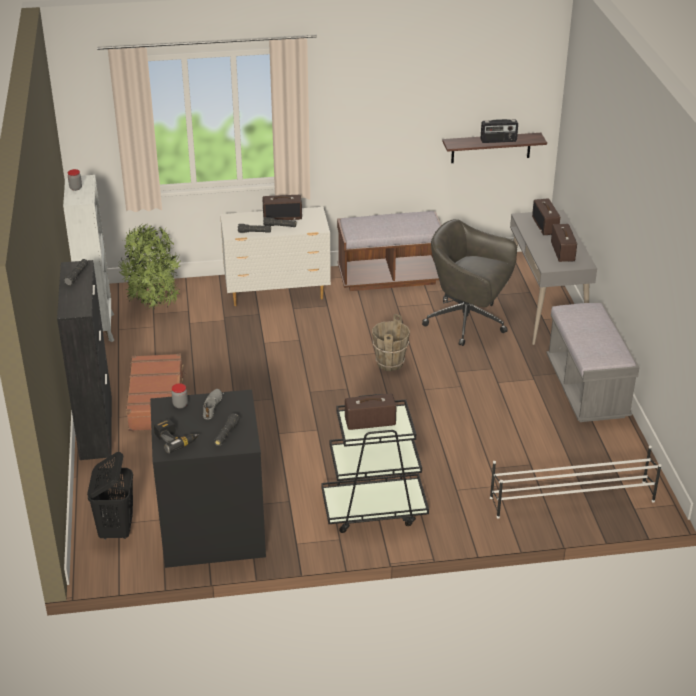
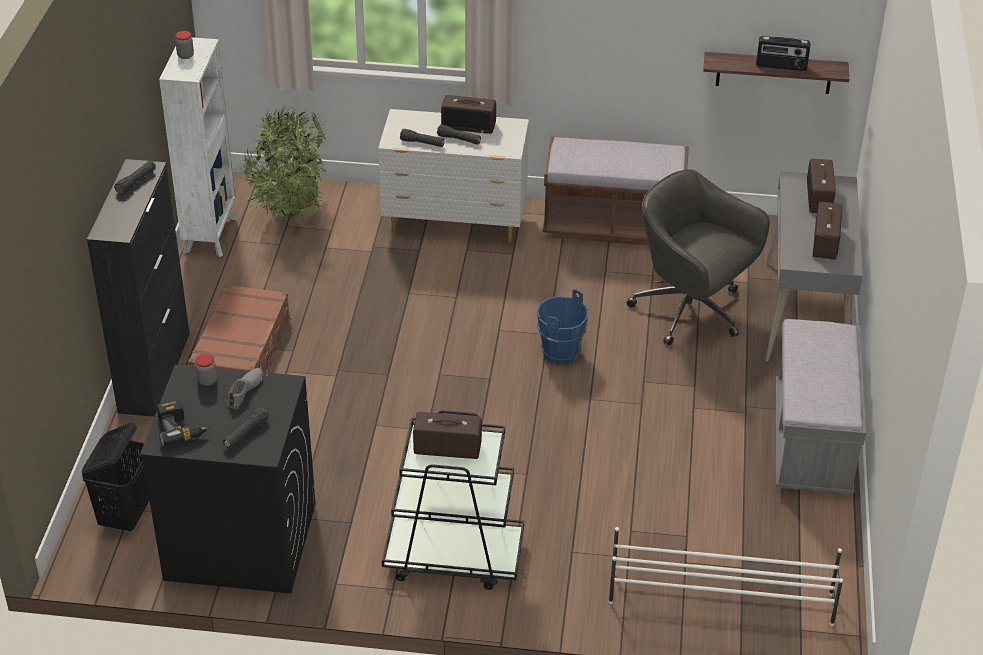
camera: 15 degrees right, 5 degrees up
brown bucket [372,314,410,371] -> blue bucket [537,289,588,365]

